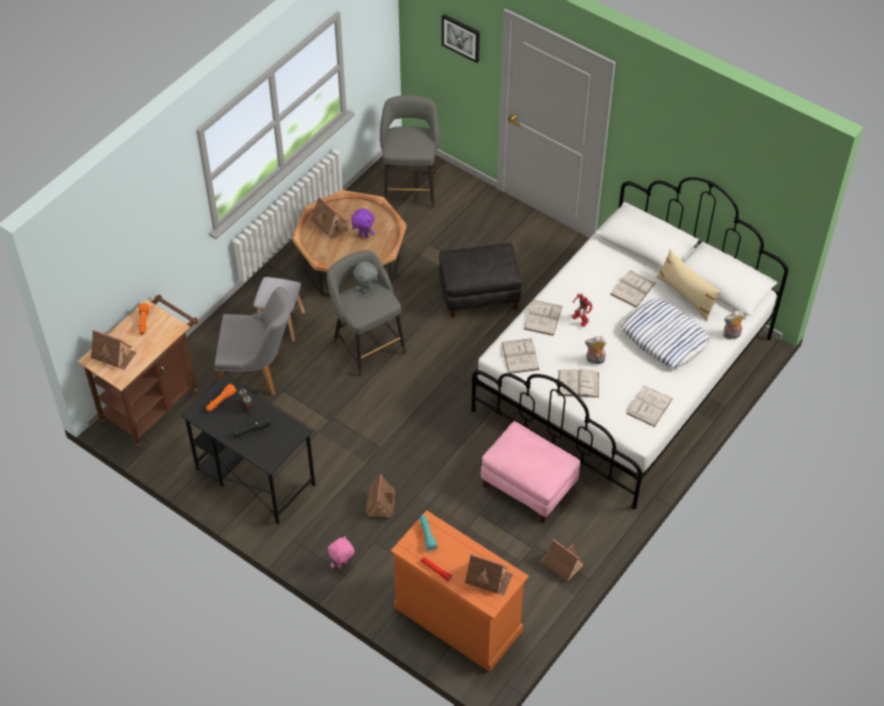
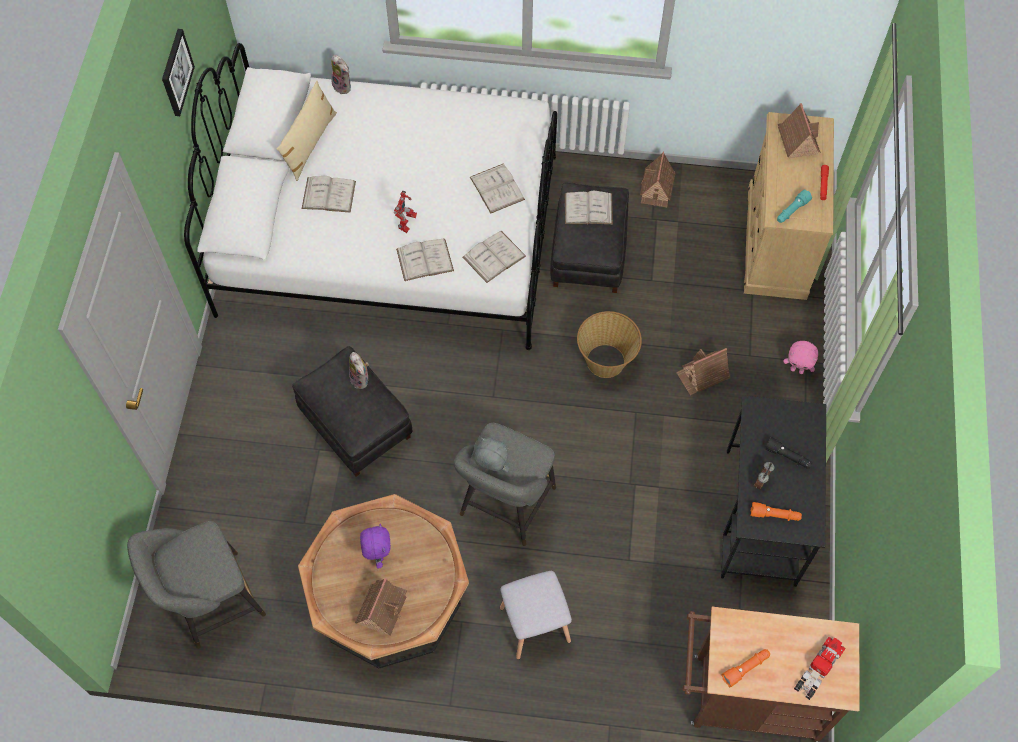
camera: 120 degrees left, 10 degrees up
toy house [91,330,136,370] -> toy truck [794,637,845,700]
grey chair [214,287,291,396] -> none
orange dresser [391,510,529,672] -> beige dresser [744,112,834,300]
picture [442,14,480,63] -> picture moved to [162,29,195,116]
pink ottoman [481,421,580,524] -> black ottoman [550,182,629,293]
plush toy [585,336,606,364] -> plush toy moved to [349,352,369,389]
pillow [621,299,710,368] -> none
white book [626,386,673,427] -> white book moved to [565,191,613,224]
none -> basket [577,311,642,378]

